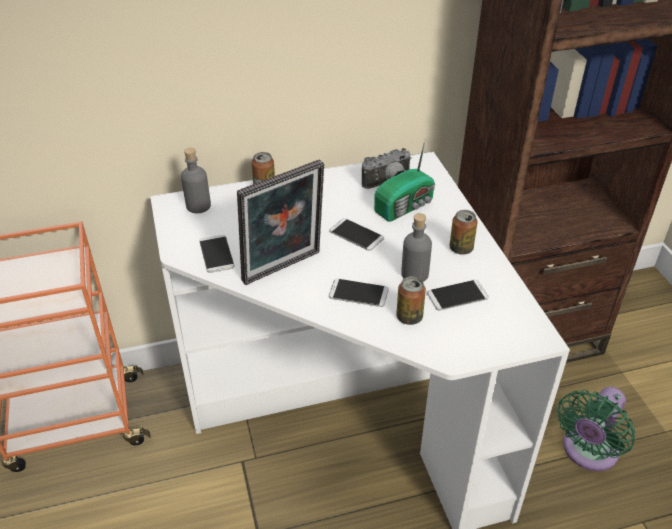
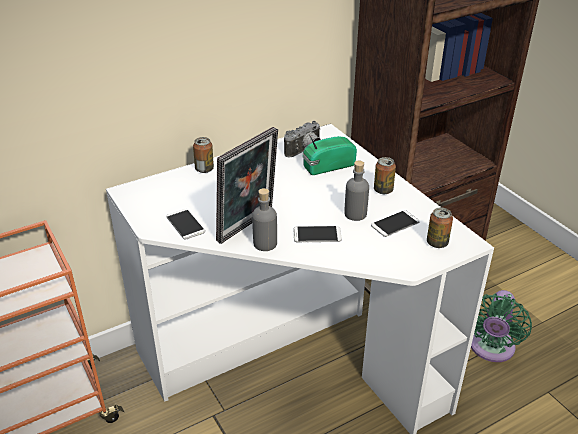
camera: 15 degrees left, 5 degrees down
grey bottle [181,148,211,213] -> grey bottle moved to [252,188,277,251]
phone [329,218,384,251] -> none
radio [374,138,435,222] -> radio turned 150 degrees counterclockwise [303,132,357,175]
can [396,276,426,325] -> can moved to [427,207,453,248]

